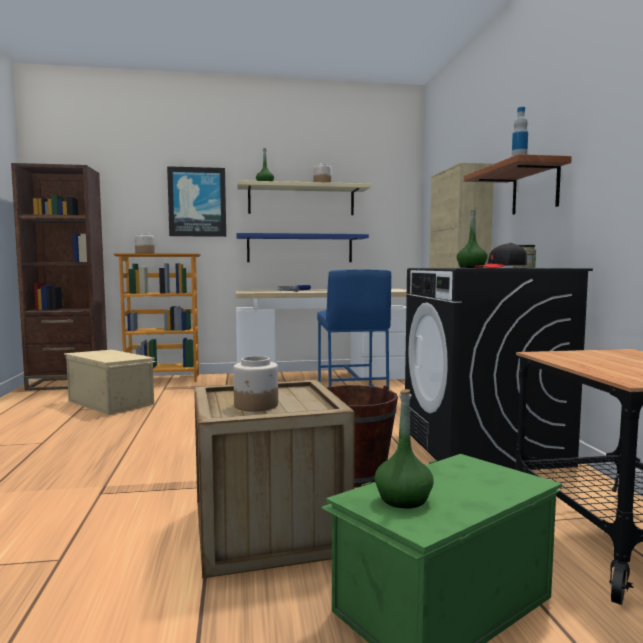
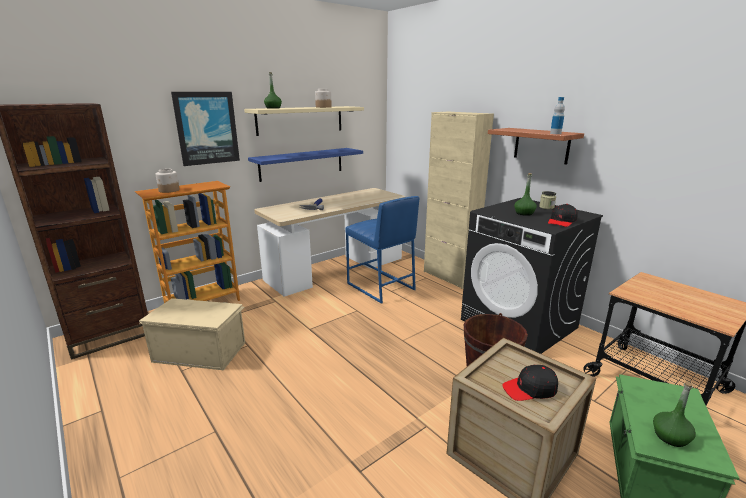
camera: 30 degrees left, 15 degrees up
jar [233,356,278,411] -> black cap [502,365,558,401]

